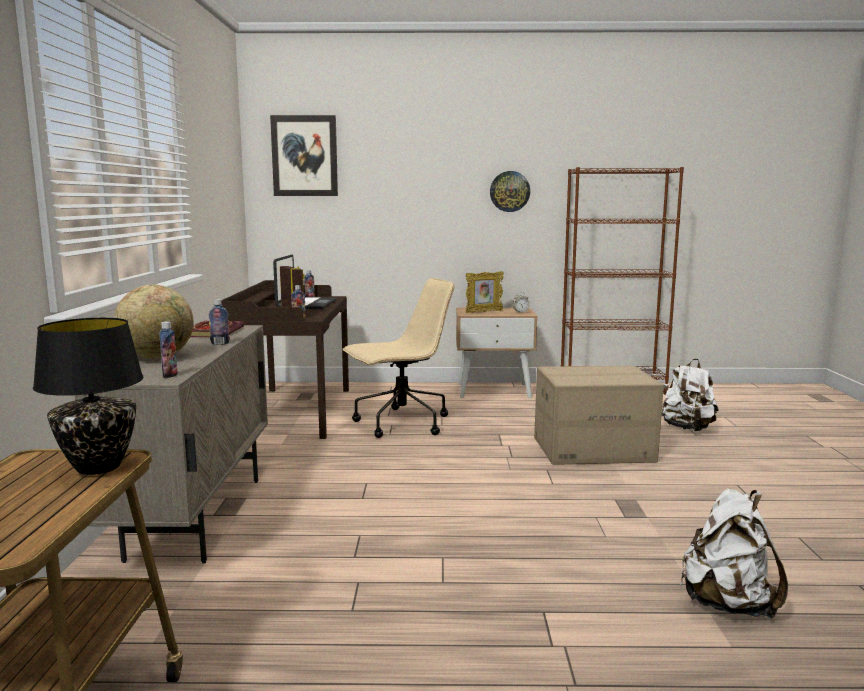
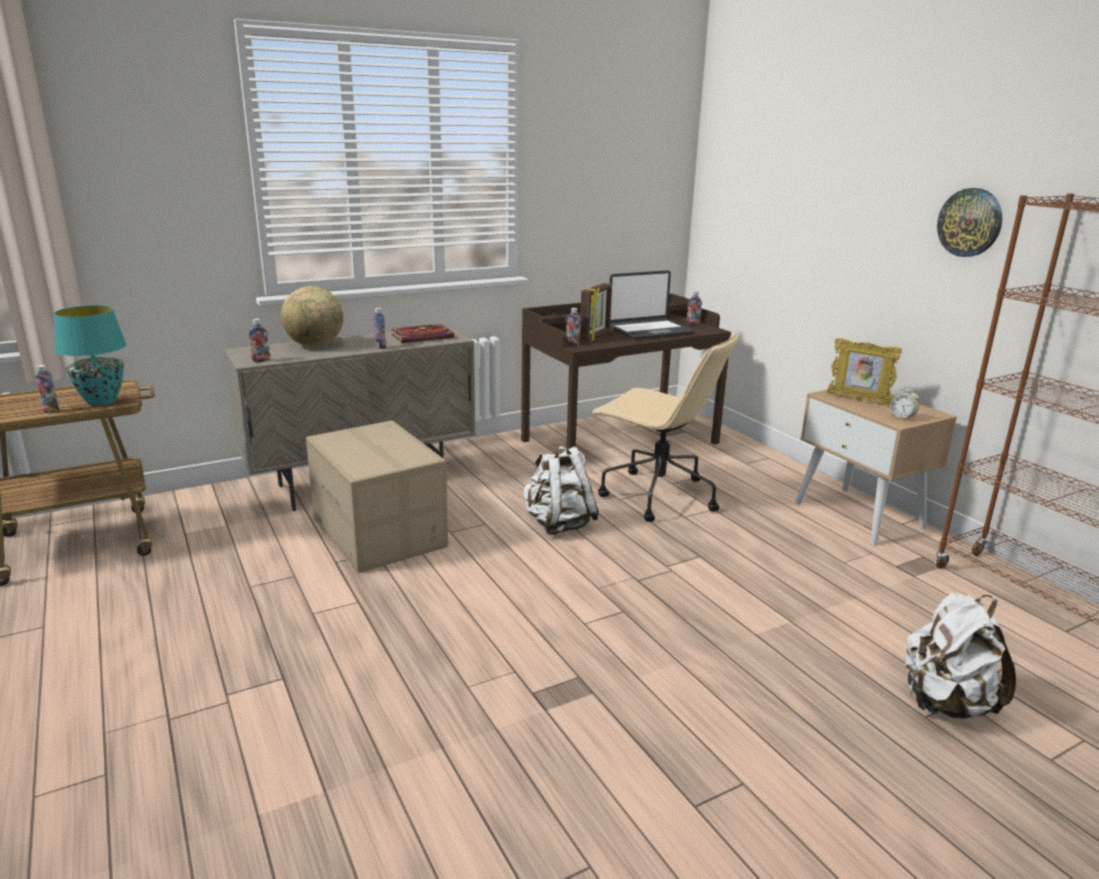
camera: 60 degrees right, 10 degrees up
black table lamp [33,318,144,475] -> turquoise table lamp [54,305,126,406]
picture [270,115,338,196] -> none
cardboard box [534,366,664,465] -> cardboard box moved to [306,420,448,573]
white backpack [680,489,788,618] -> white backpack moved to [523,446,599,535]
none -> bottle [35,365,60,413]

